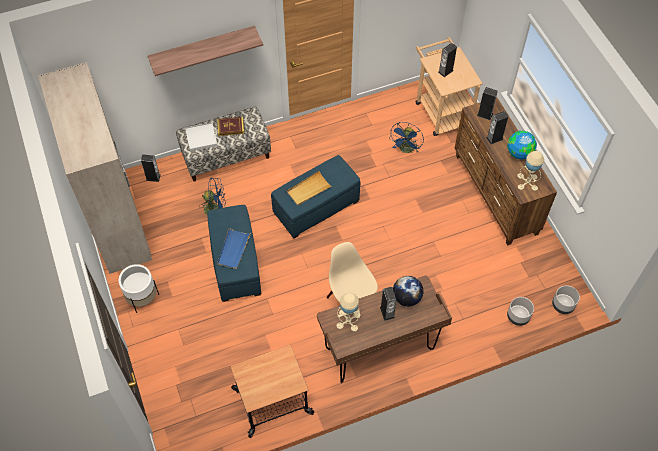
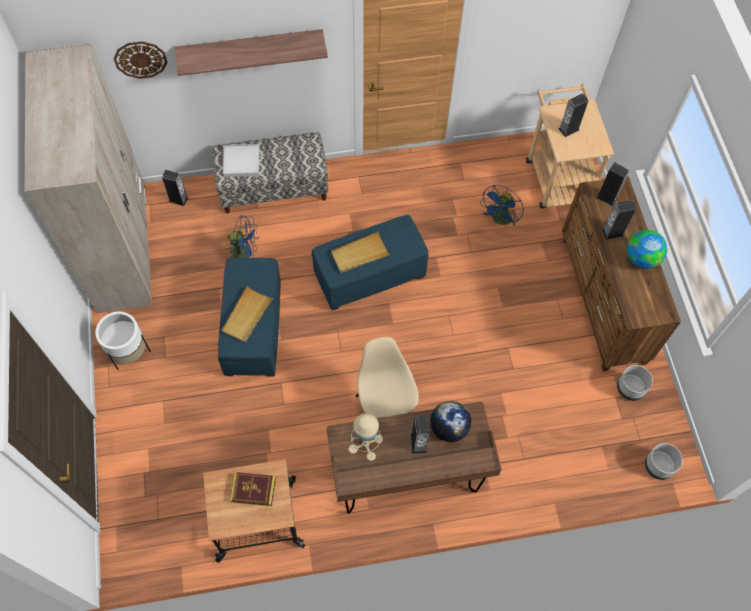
camera: 10 degrees right, 5 degrees up
book [217,117,244,136] -> book moved to [230,472,276,506]
blue tray [217,228,251,269] -> beige tray [221,286,273,342]
grey planter [507,297,534,326] -> grey planter moved to [617,365,653,401]
beige table lamp [517,151,544,191] -> none
none -> wall clock [114,41,167,79]

